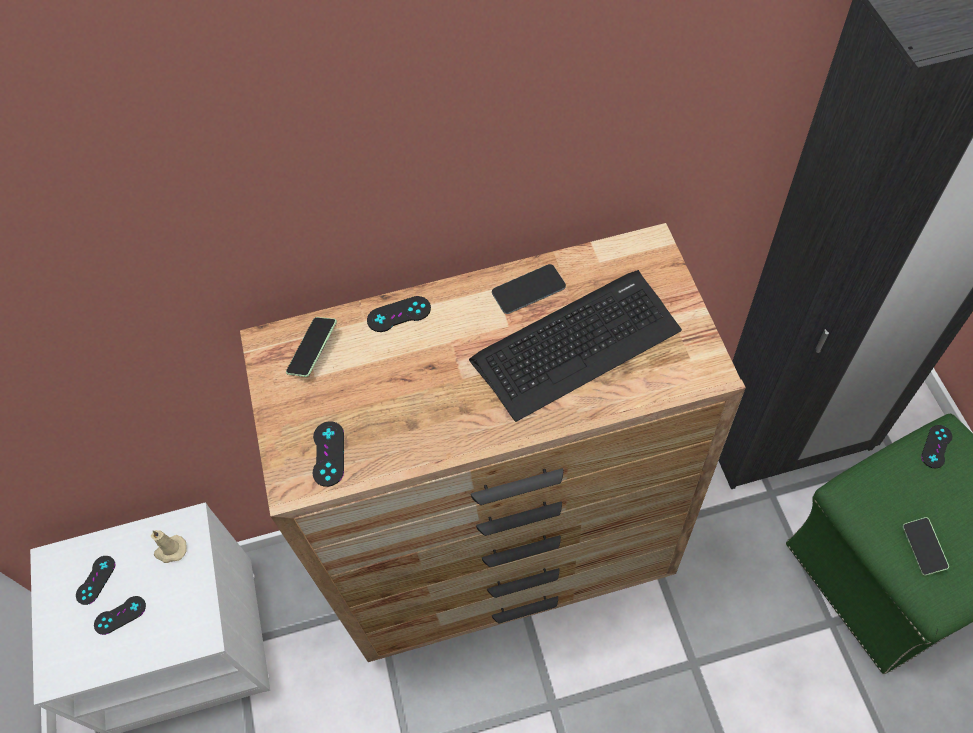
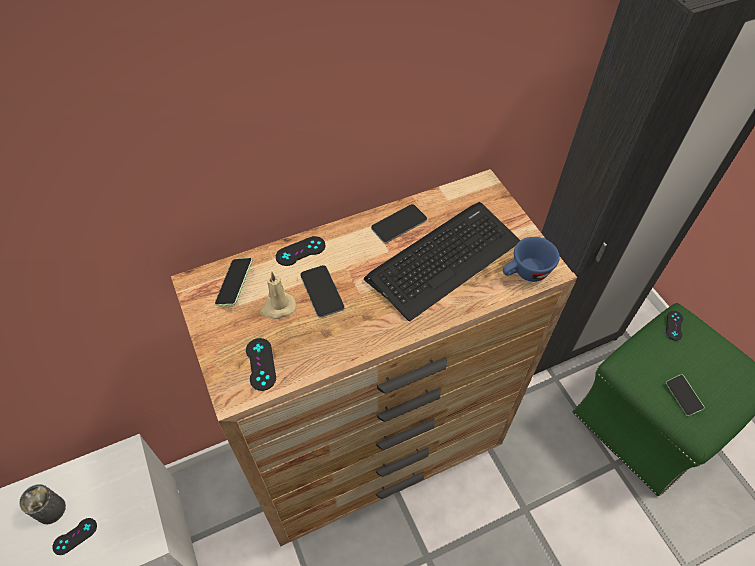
camera: 15 degrees left, 5 degrees down
black game controller [76,556,115,605] -> can [19,484,66,524]
beige candle [151,530,187,563] -> beige candle moved to [260,272,296,319]
none -> phone [300,265,345,318]
none -> blue cup [503,237,560,282]

